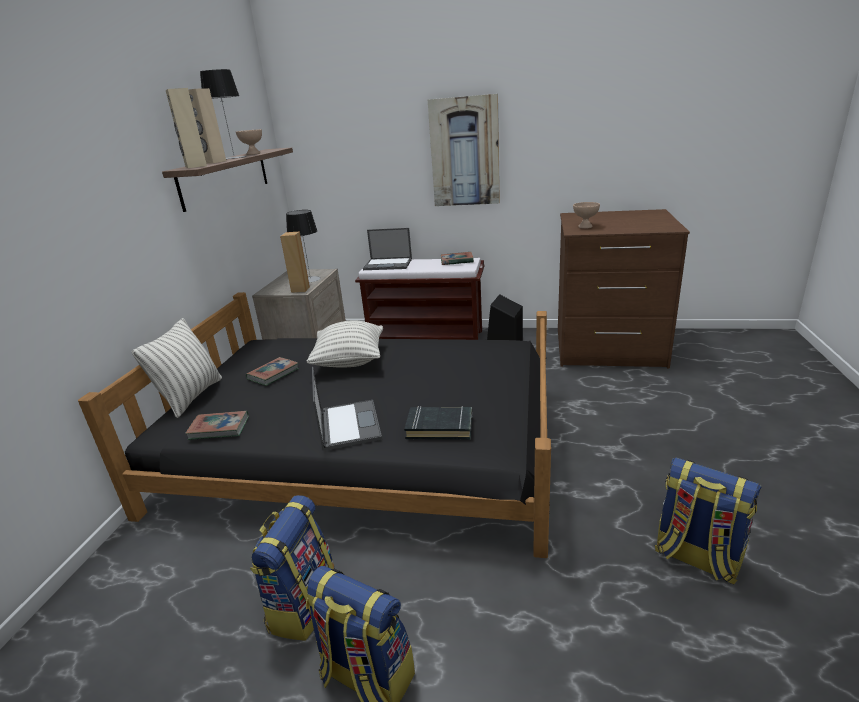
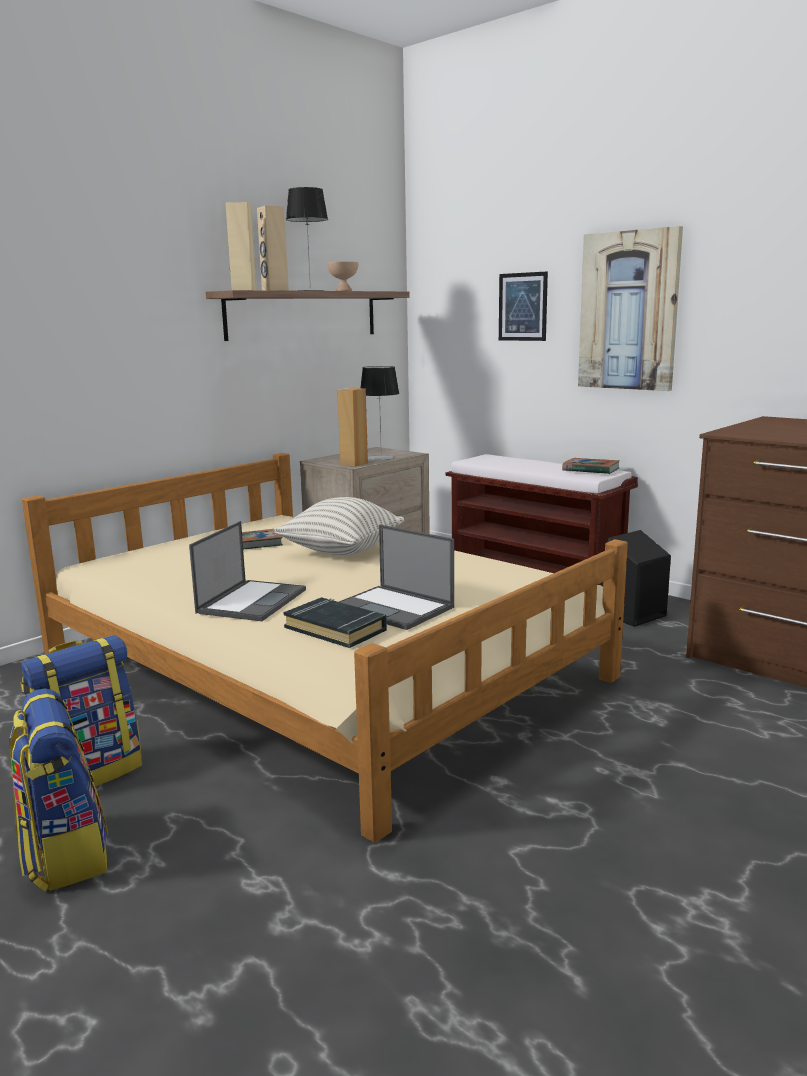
camera: 30 degrees right, 10 degrees down
black bed [78,292,551,558] -> beige bed [22,453,628,843]
pillow [131,318,222,418] -> none
book [185,411,249,440] -> none
laptop [363,228,412,270] -> laptop moved to [339,524,454,630]
beige bowl [573,202,600,229] -> none
backpack [655,457,762,584] -> none
none -> picture [499,271,548,341]

